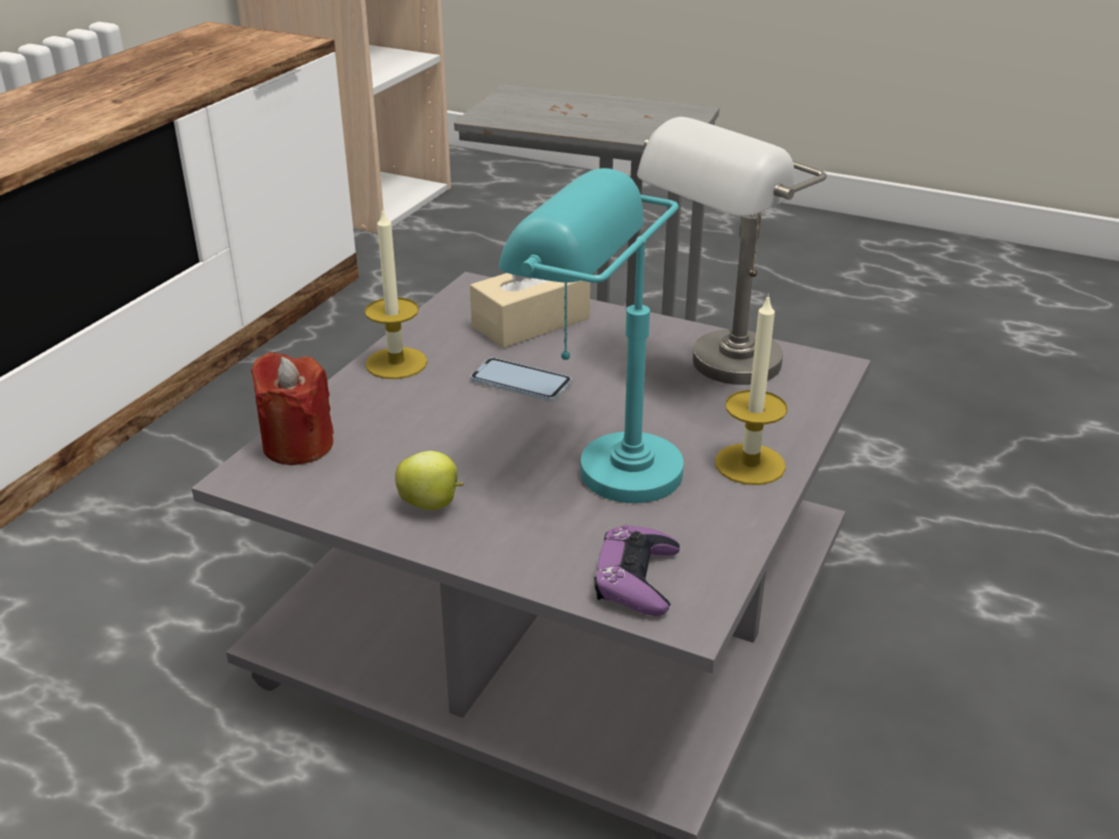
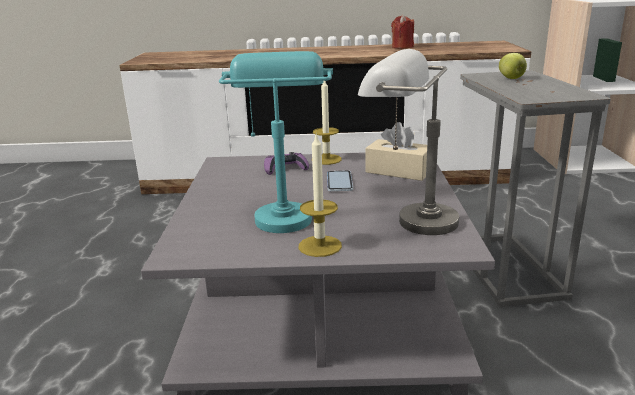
camera: 65 degrees right, 10 degrees down
red candle [251,352,334,465] -> red candle moved to [391,14,414,49]
apple [395,451,464,510] -> apple moved to [499,53,527,79]
purple game controller [594,525,679,616] -> purple game controller moved to [264,152,309,175]

